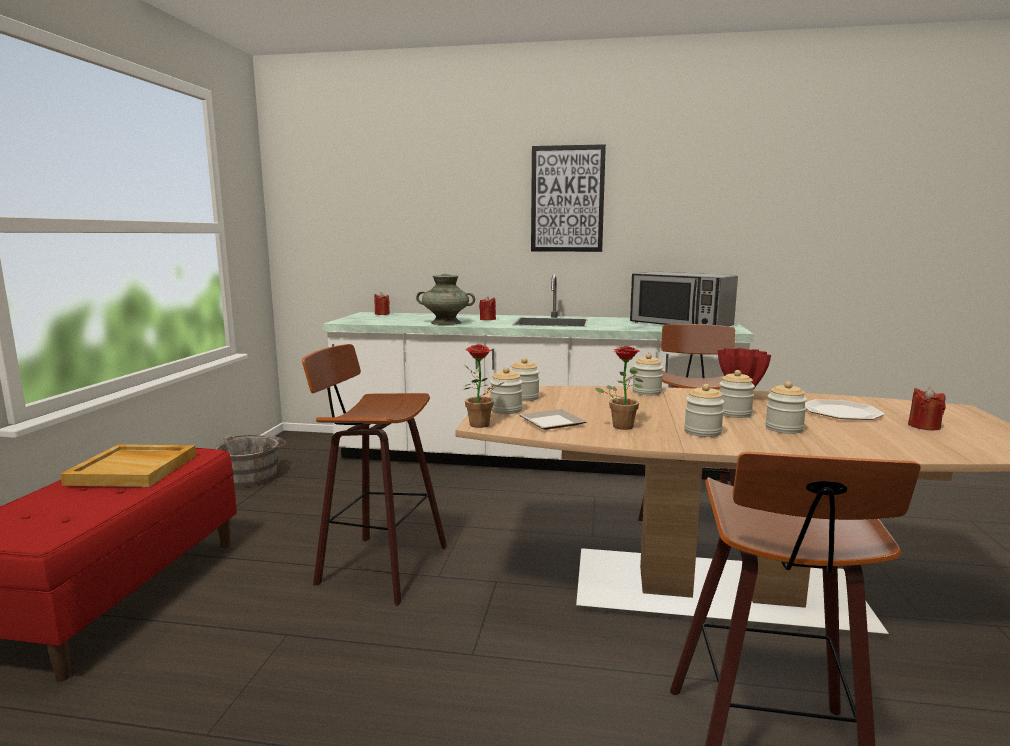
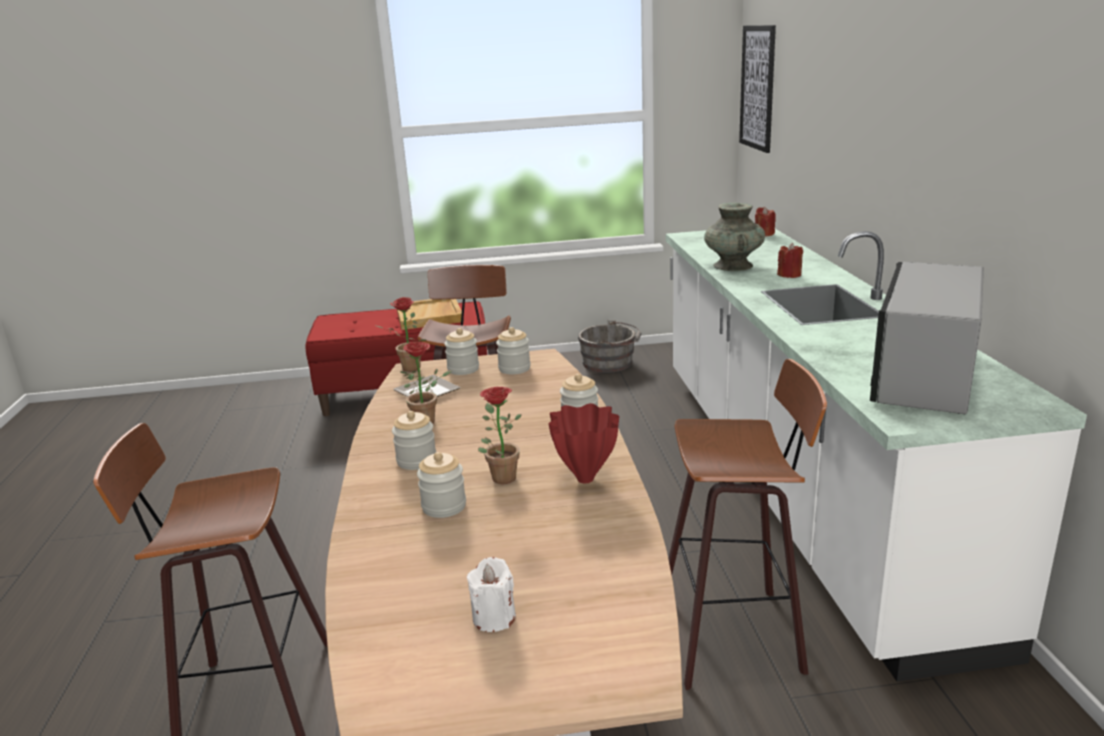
camera: 75 degrees right, 10 degrees up
picture [531,144,606,252] -> picture moved to [739,25,776,153]
jar [719,370,755,418] -> potted plant [478,386,522,484]
plate [805,399,885,420] -> none
red candle [908,387,946,431] -> white candle [467,557,516,632]

